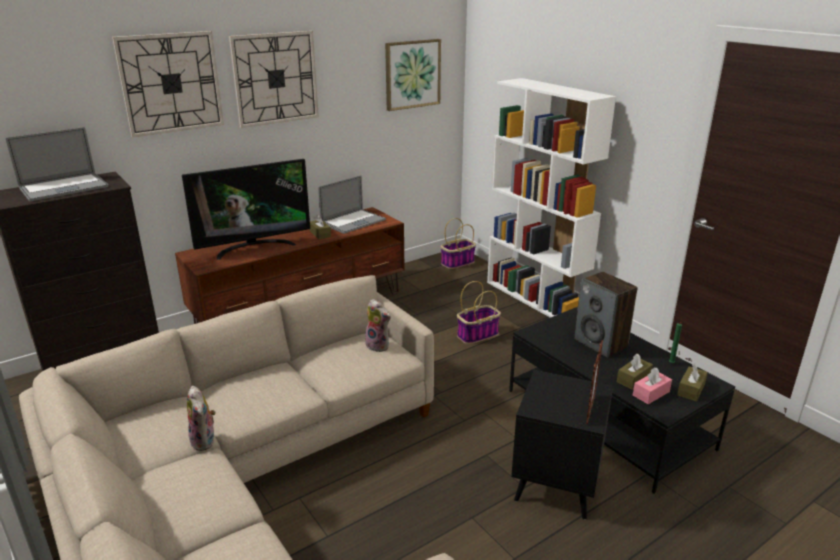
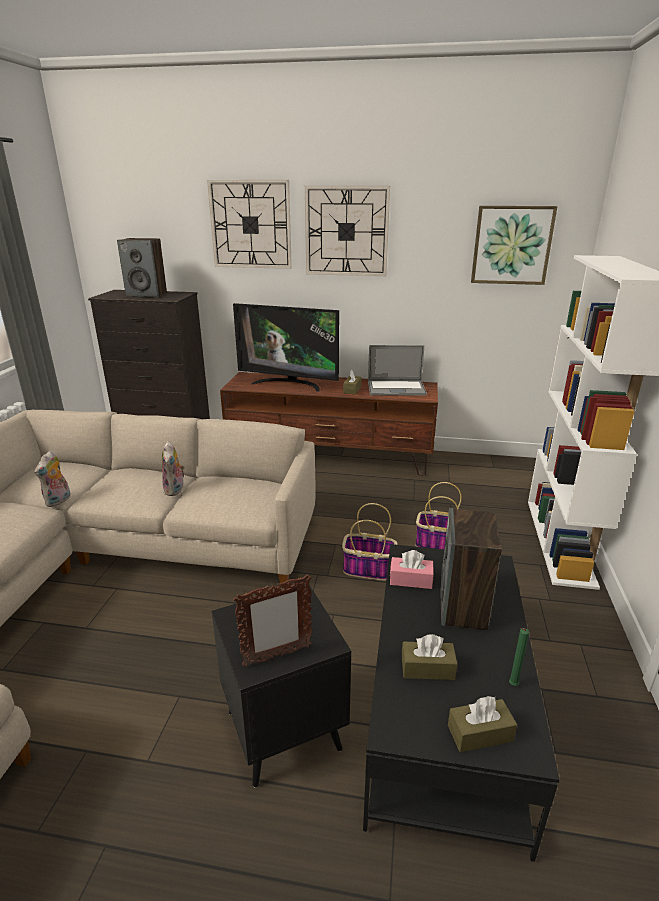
camera: 45 degrees right, 0 degrees up
laptop [6,127,109,202] -> speaker [117,238,167,297]
plush toy [365,299,391,352] -> plush toy moved to [162,441,185,496]
basket [440,218,476,269] -> basket moved to [342,503,398,581]
pink tissue box [633,367,672,404] -> pink tissue box moved to [390,550,434,589]

